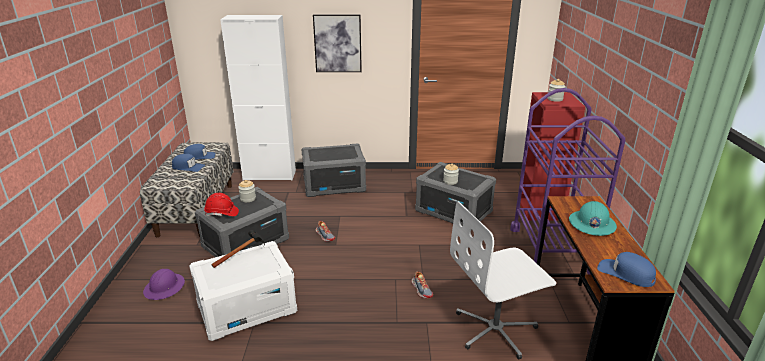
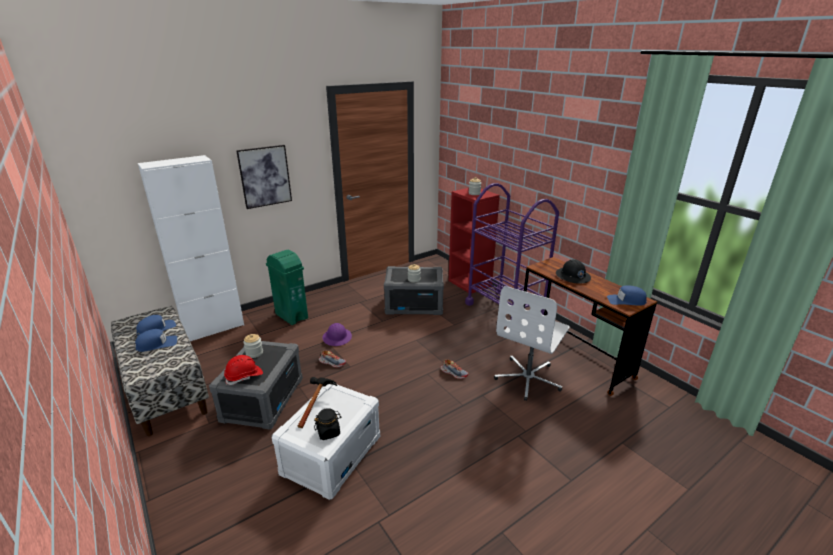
camera: 35 degrees left, 0 degrees up
purple hard hat [143,269,185,300] -> purple hard hat moved to [322,323,352,346]
grey storage box [301,143,366,197] -> green trash can [266,250,308,325]
turquoise hard hat [569,201,617,236] -> black hard hat [556,259,591,284]
none -> black jar [314,408,341,440]

